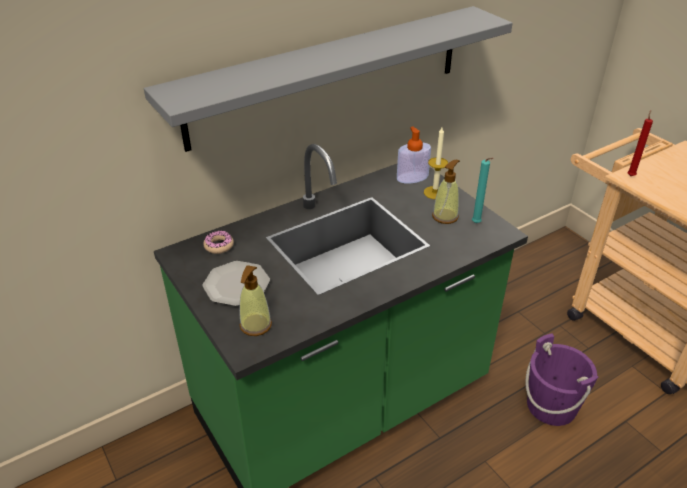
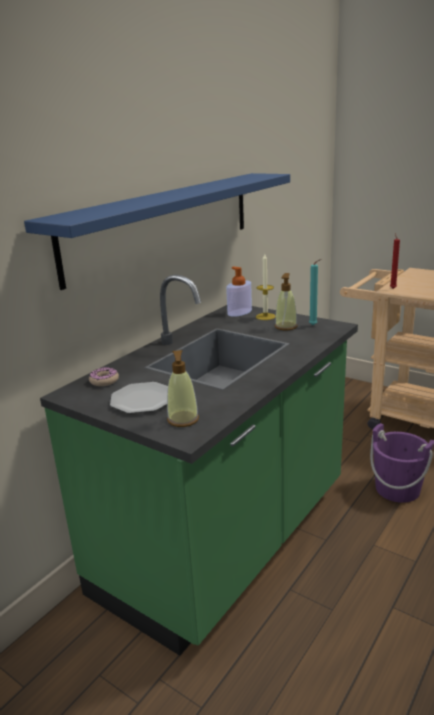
camera: 20 degrees left, 15 degrees down
grey shelf [144,6,513,152] -> blue shelf [24,173,290,290]

